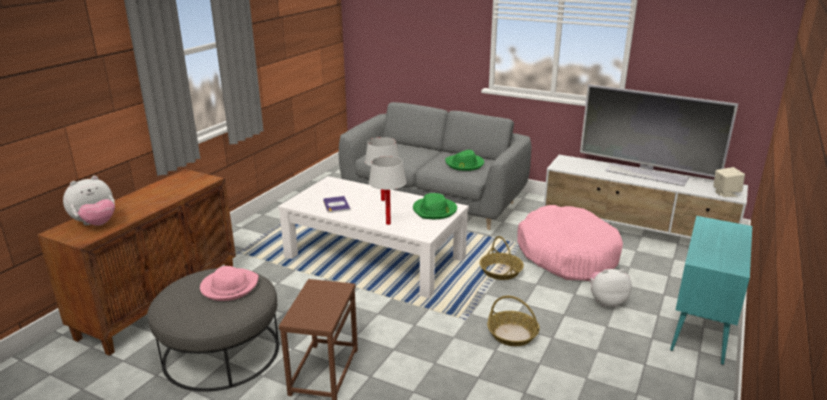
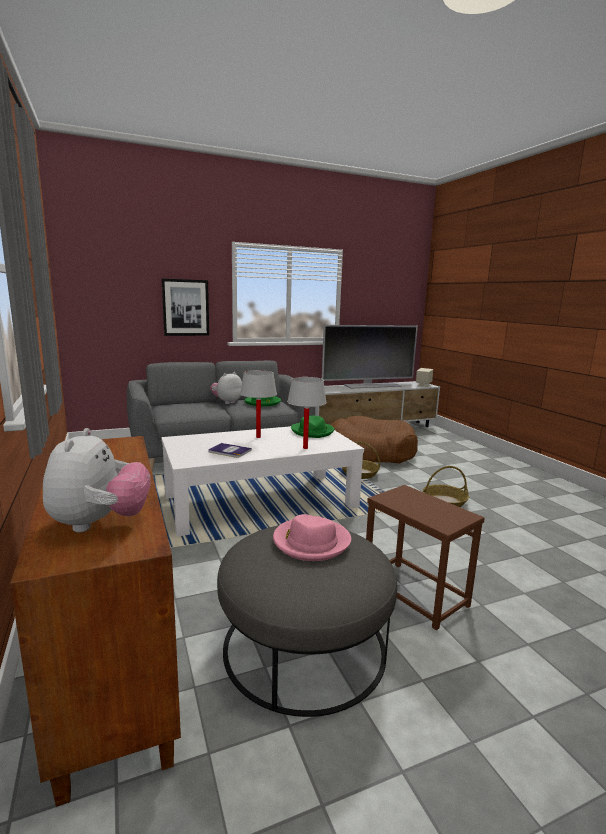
camera: 50 degrees left, 10 degrees down
pink dog bed [517,205,623,281] -> brown dog bed [331,416,418,464]
plush toy [590,269,632,307] -> plush toy moved to [210,372,242,404]
turquoise cabinet [670,216,752,365] -> none
none -> picture [161,279,209,336]

